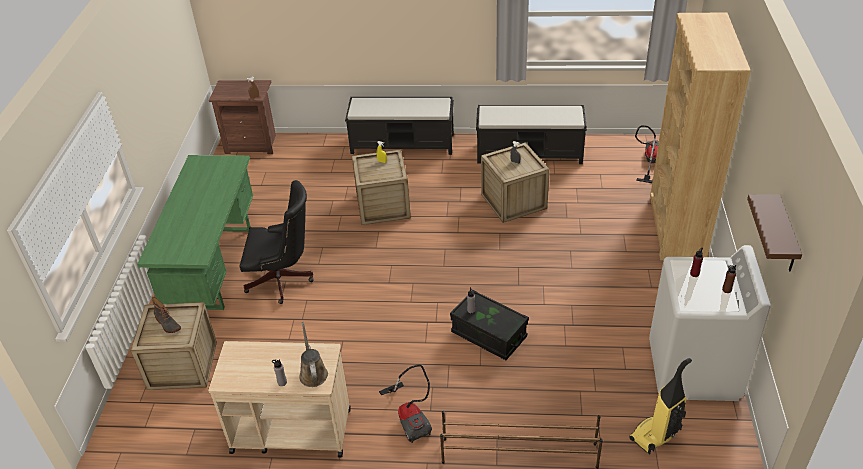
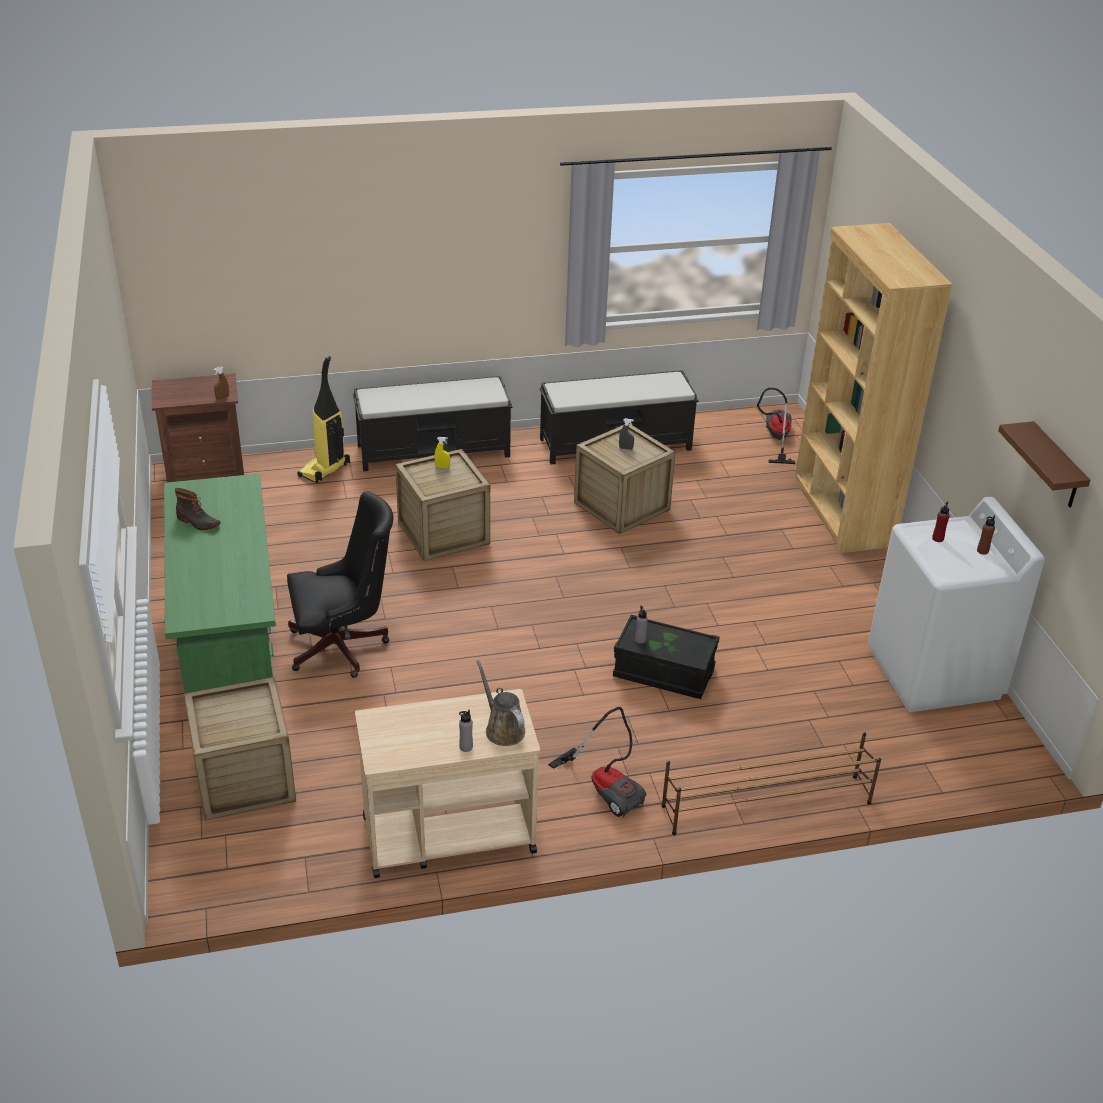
camera: 20 degrees left, 5 degrees down
boot [152,298,181,333] -> boot moved to [175,488,220,530]
vacuum cleaner [629,358,692,454] -> vacuum cleaner moved to [297,356,350,483]

